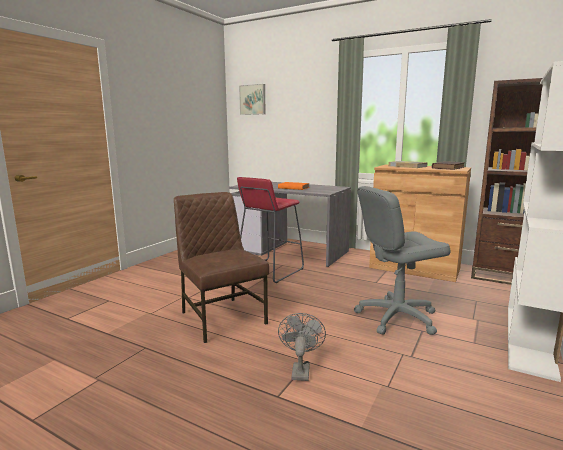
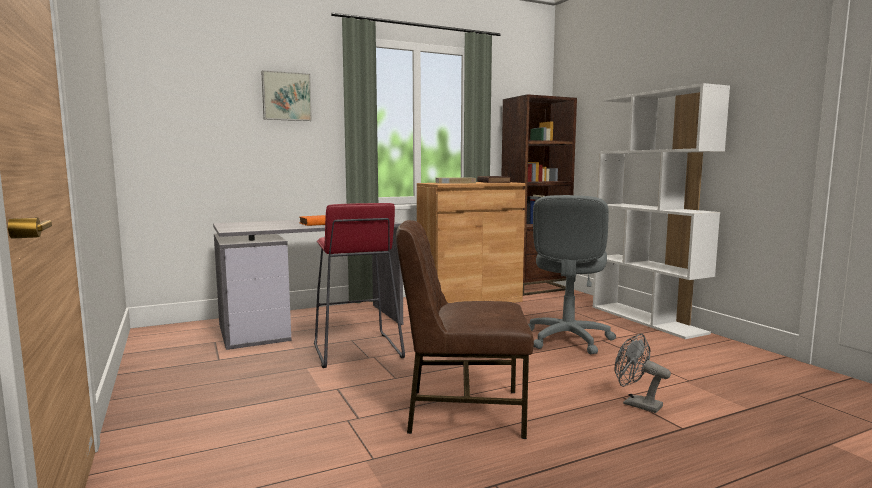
camera: 55 degrees left, 5 degrees down
picture [239,84,266,115] -> picture moved to [261,70,312,121]

